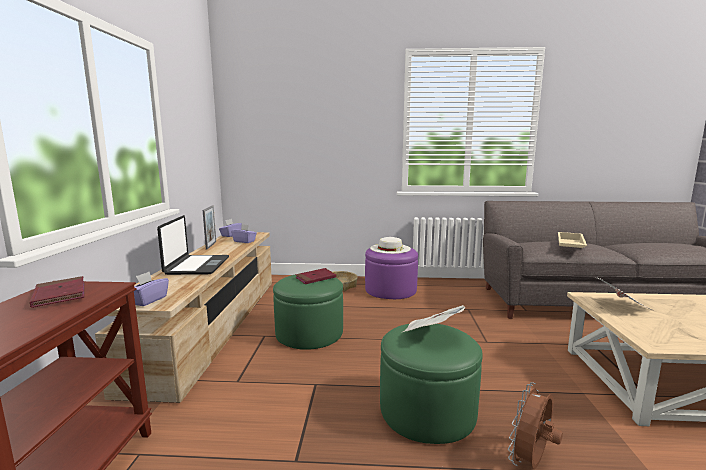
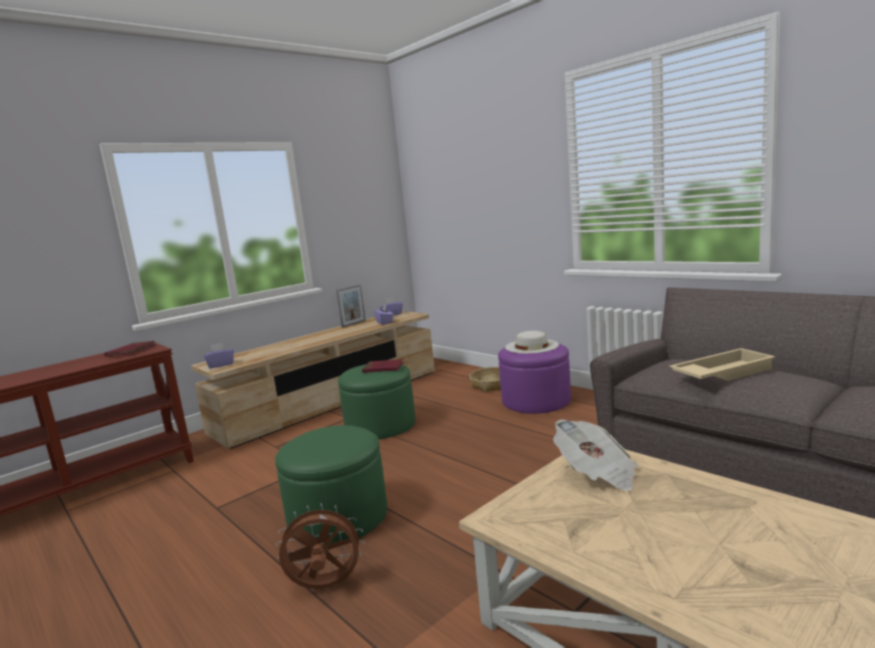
camera: 45 degrees right, 0 degrees up
laptop [157,215,229,275] -> none
newspaper [403,305,466,332] -> none

